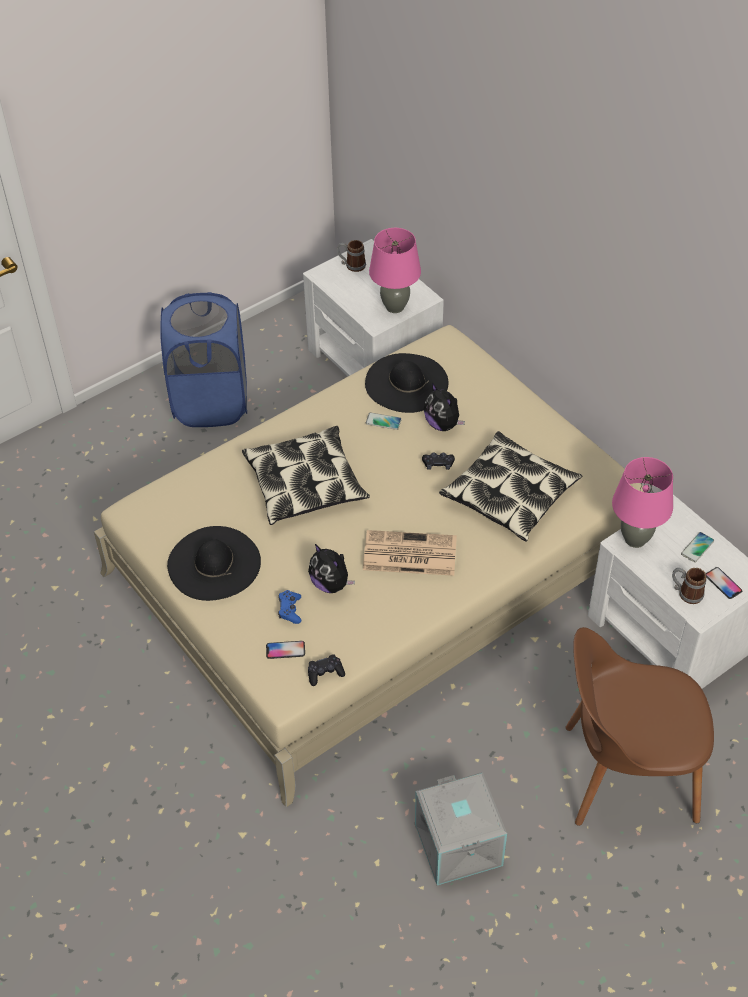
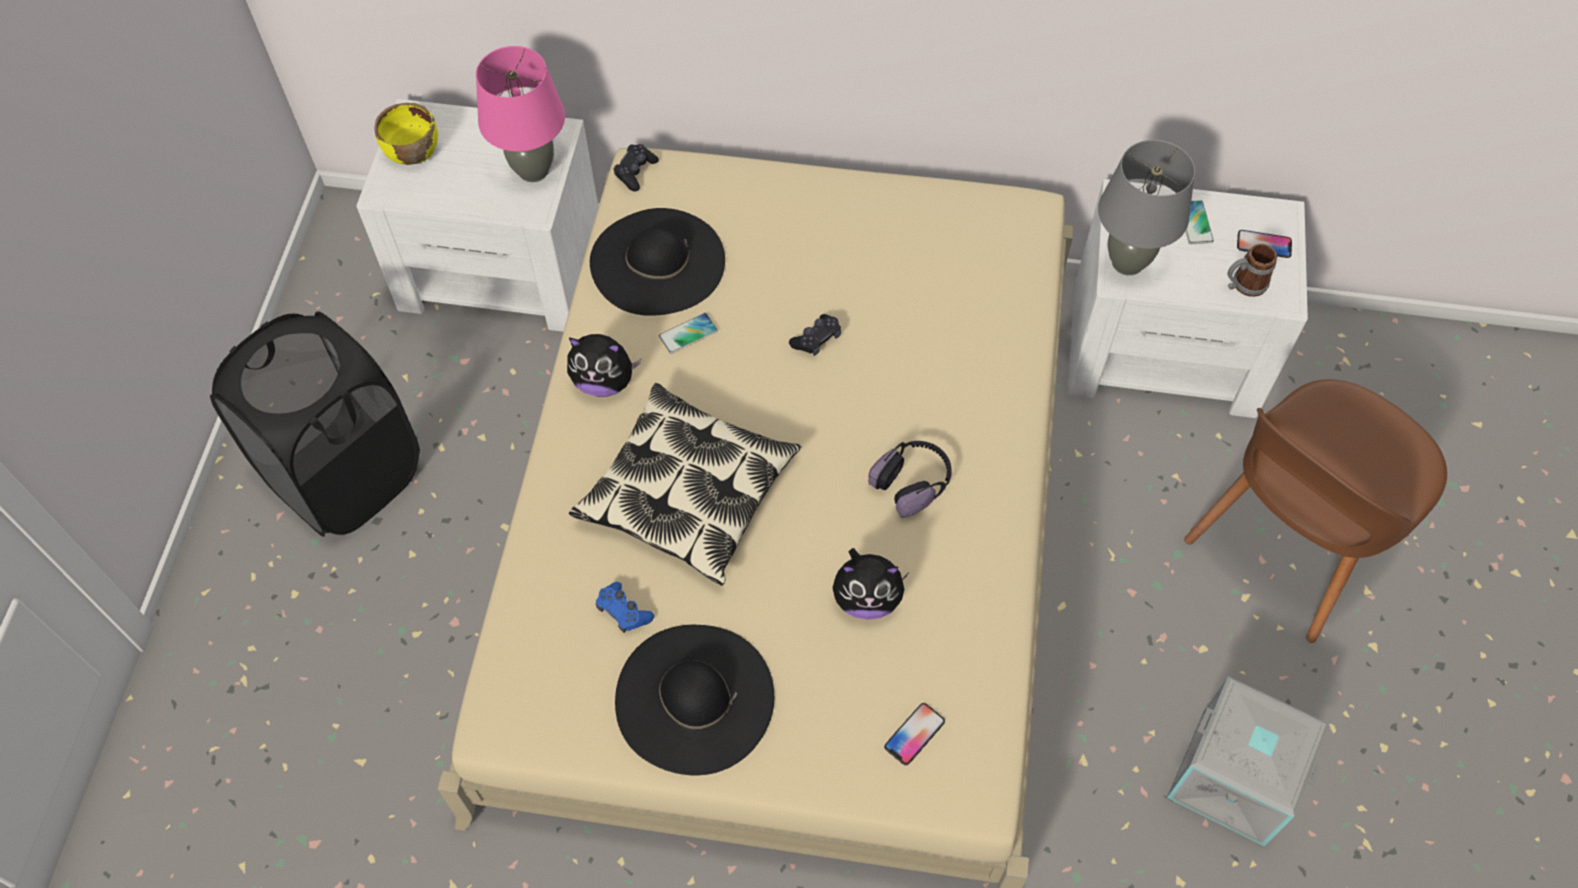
camera: 45 degrees left, 10 degrees up
blue laundry basket [160,292,247,427] -> black laundry basket [210,311,420,537]
blue game controller [278,590,301,624] -> blue game controller moved to [596,582,654,633]
black game controller [308,654,345,686] -> black game controller moved to [614,144,659,191]
mug [337,240,366,272] -> yellow bowl [375,103,438,165]
newspaper [363,530,457,576] -> headphones [868,441,952,518]
plush toy [424,383,465,431] -> plush toy moved to [567,334,642,397]
pillow [439,431,582,542] -> none
pink table lamp [612,457,673,548] -> grey table lamp [1098,140,1195,275]

